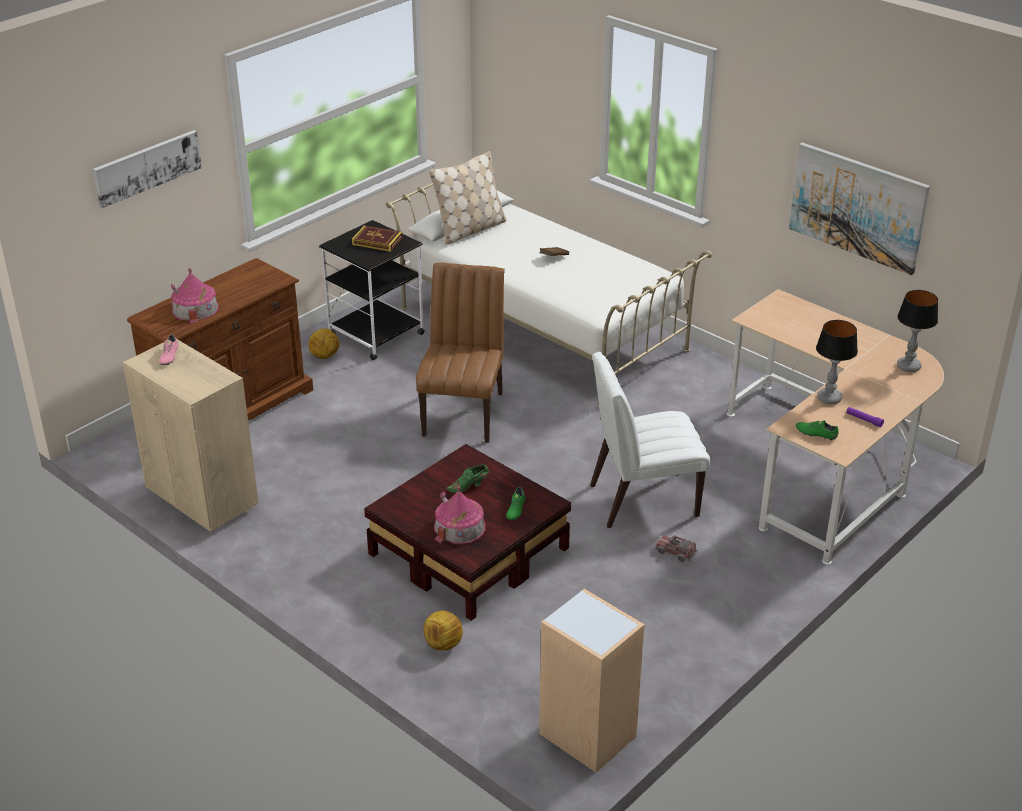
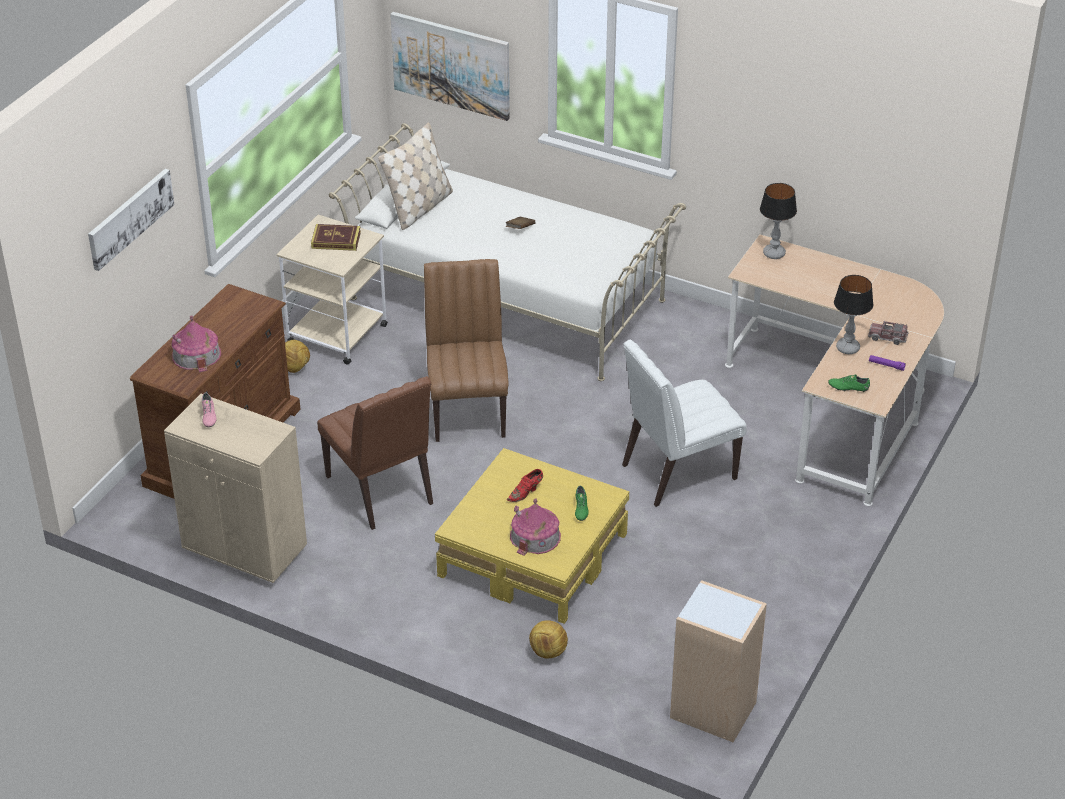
camera: 15 degrees left, 5 degrees up
black cart [319,220,425,360] -> beige cart [276,215,388,365]
brown coffee table [364,444,571,621] -> yellow coffee table [435,448,629,624]
green shoe [446,464,489,493] -> red shoe [507,469,543,502]
toy truck [655,535,698,562] -> toy truck moved to [868,321,909,345]
picture [789,143,930,275] -> picture moved to [390,12,510,121]
table lamp [897,290,938,372] -> table lamp moved to [760,183,797,259]
none -> brown chair [317,376,433,530]

